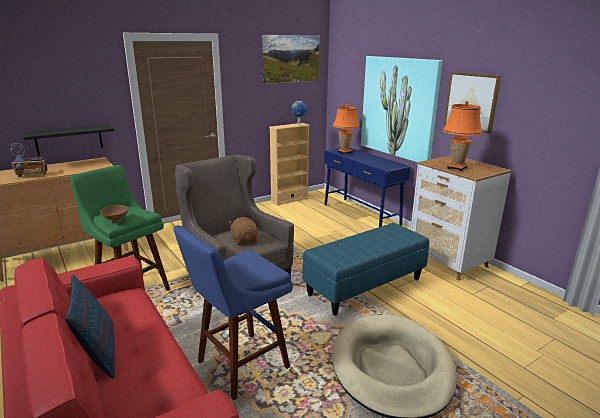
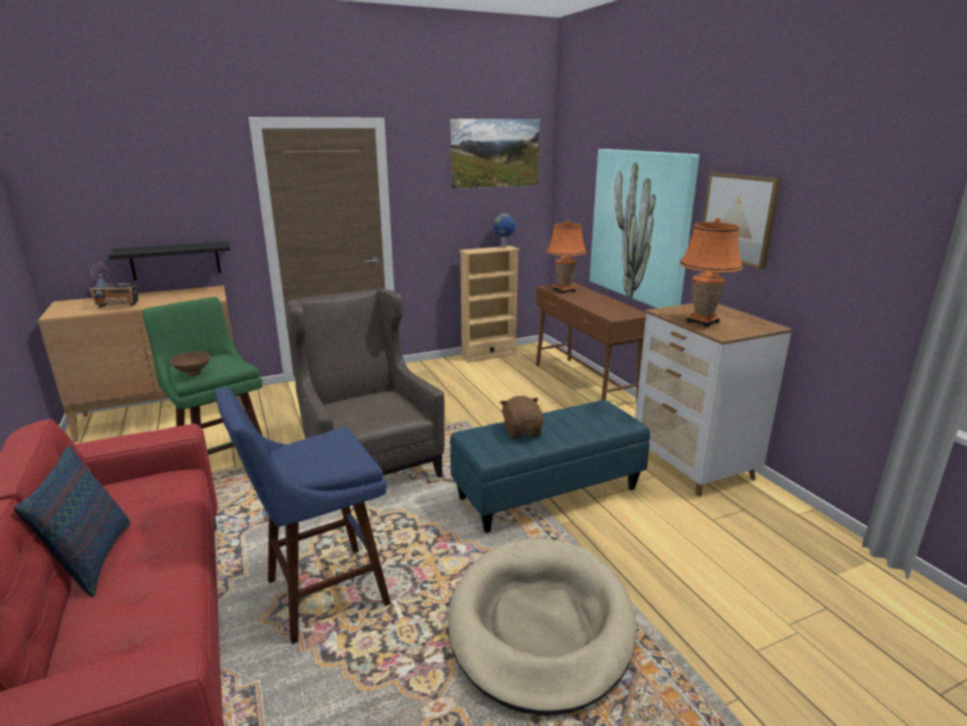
camera: 10 degrees right, 0 degrees up
brown plush toy [229,217,258,245] -> brown plush toy moved to [500,396,544,438]
blue console table [324,148,410,227] -> brown console table [536,282,646,403]

